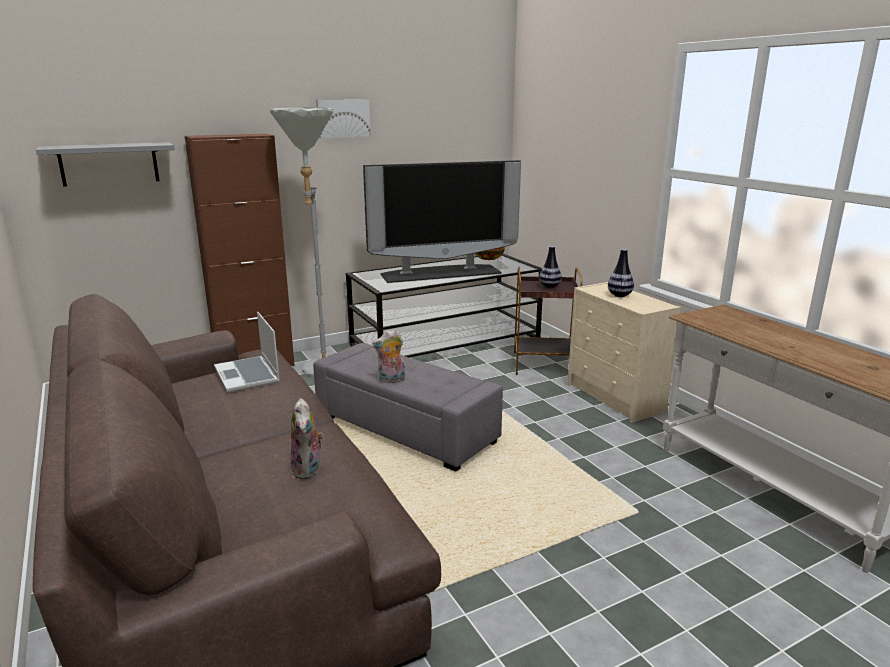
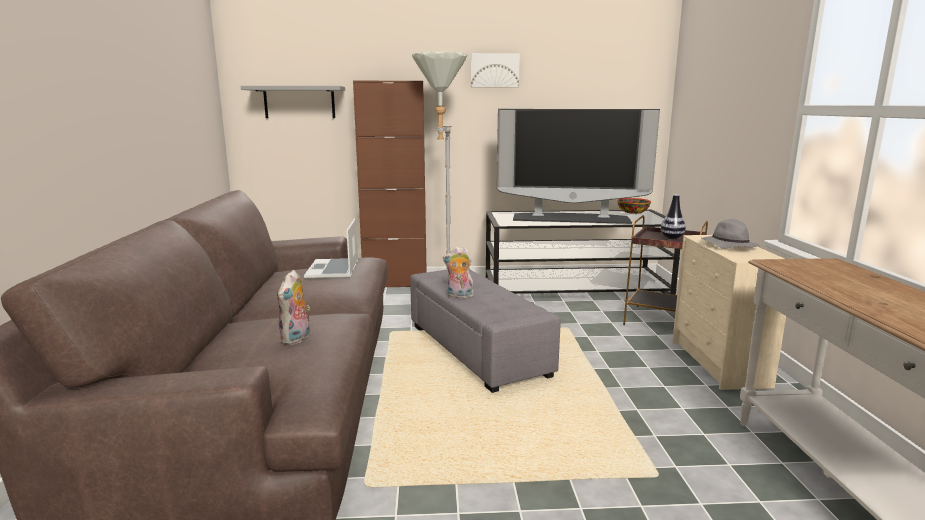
camera: 25 degrees right, 5 degrees down
vase [608,249,634,297] -> grey hat [701,219,760,249]

